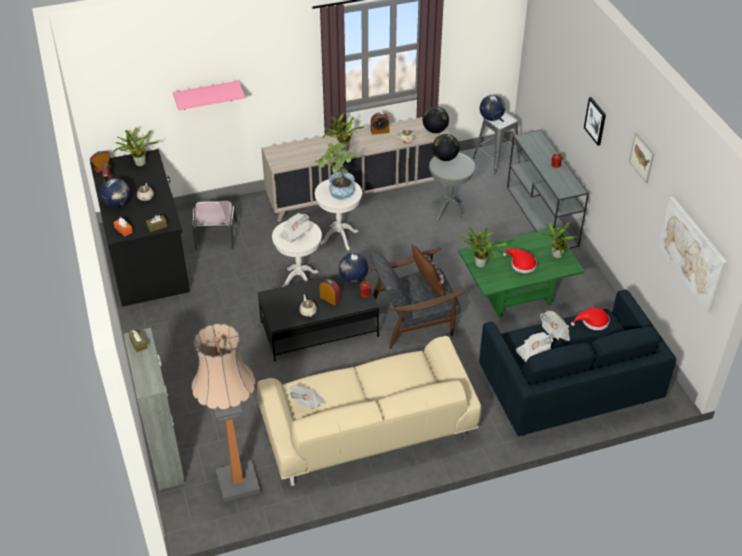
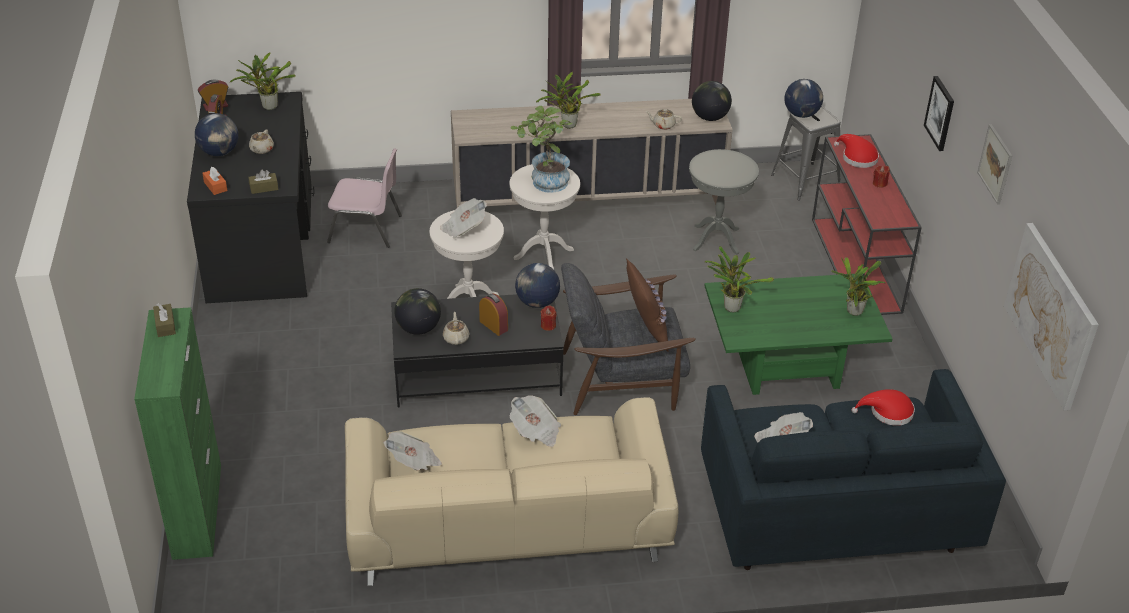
camera: 10 degrees right, 5 degrees down
grey cabinet [124,328,185,490] -> green cabinet [134,307,221,560]
pink shelf [173,81,245,110] -> none
floor lamp [191,323,261,502] -> none
pink chair [192,201,237,250] -> pink chair turned 90 degrees counterclockwise [327,148,402,248]
alarm clock [371,112,389,135] -> none
globe [432,134,459,161] -> globe moved to [394,288,441,335]
red hat [503,248,537,273] -> red hat moved to [834,134,879,168]
grey console table [507,129,589,249] -> red console table [812,134,922,315]
newspaper [540,311,570,341] -> newspaper moved to [509,395,561,447]

